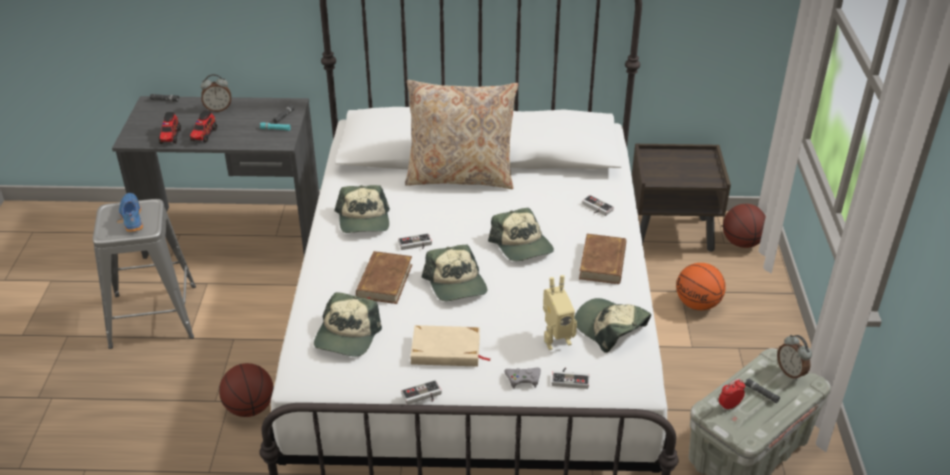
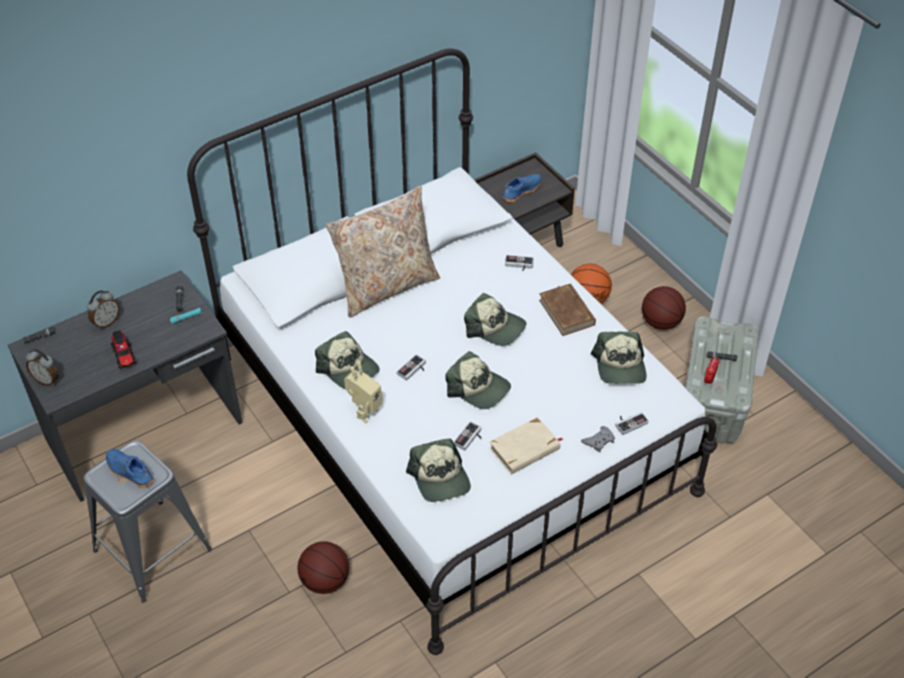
camera: 35 degrees left, 10 degrees up
toy truck [159,112,181,144] -> none
brown book [356,251,412,304] -> none
game controller [401,380,442,405] -> game controller moved to [454,422,482,451]
toy robot [543,275,577,350] -> toy robot moved to [344,361,383,423]
cap [574,298,651,353] -> cap turned 105 degrees counterclockwise [591,331,646,384]
basketball [723,204,766,248] -> basketball moved to [642,286,686,330]
alarm clock [777,335,812,381] -> alarm clock moved to [26,349,59,386]
none -> blue shoe [503,174,541,202]

